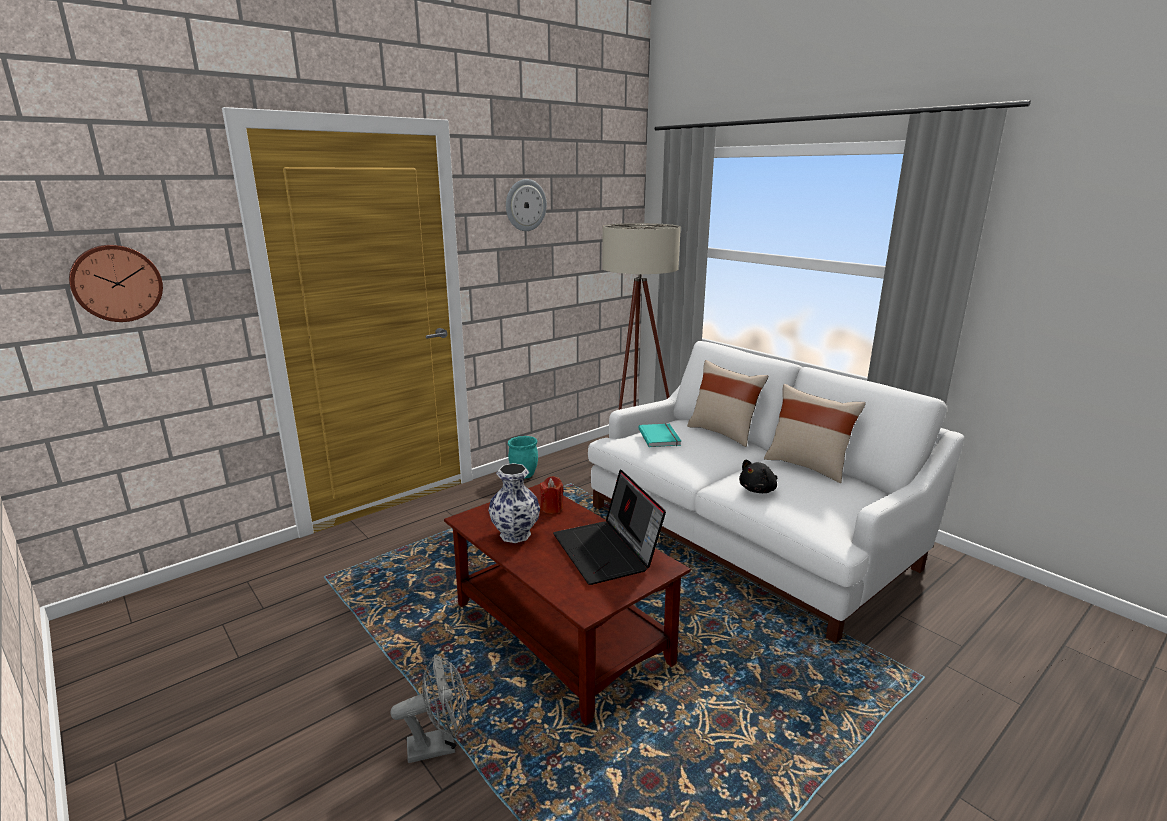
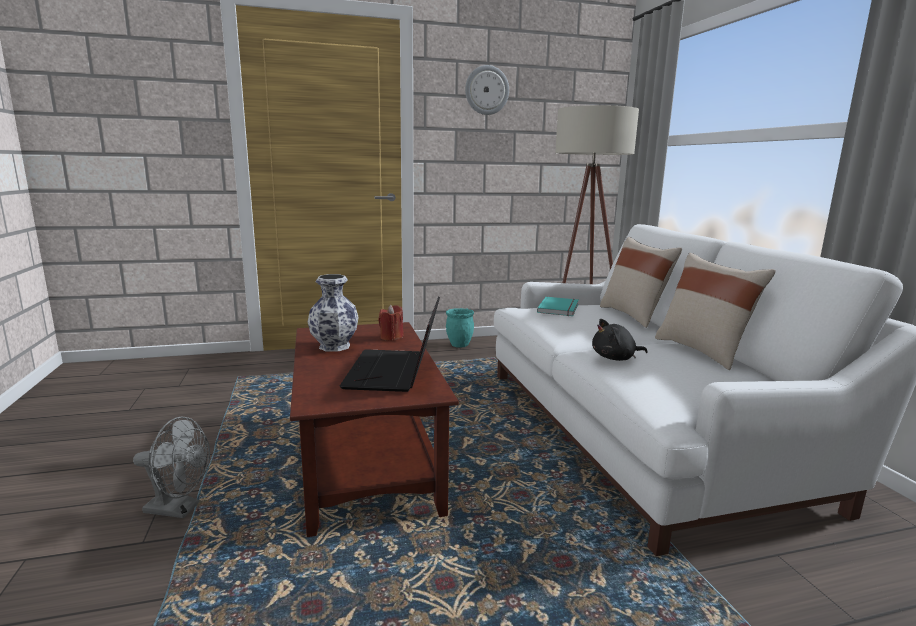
camera: 25 degrees right, 5 degrees down
wall clock [69,245,163,322] -> none

